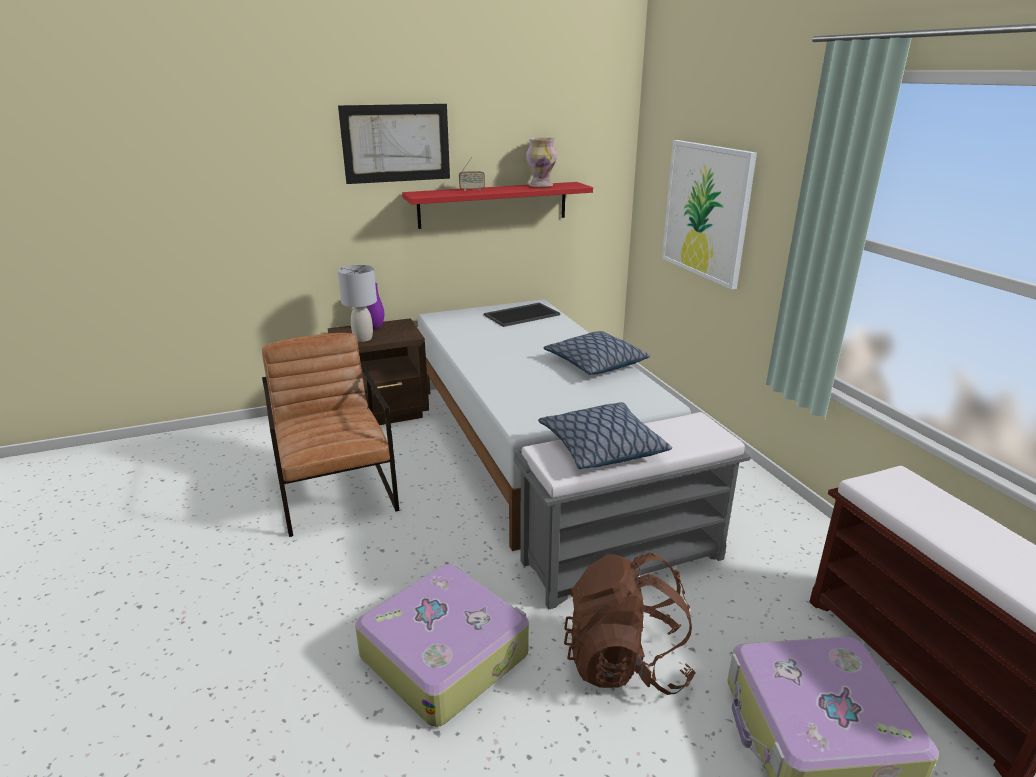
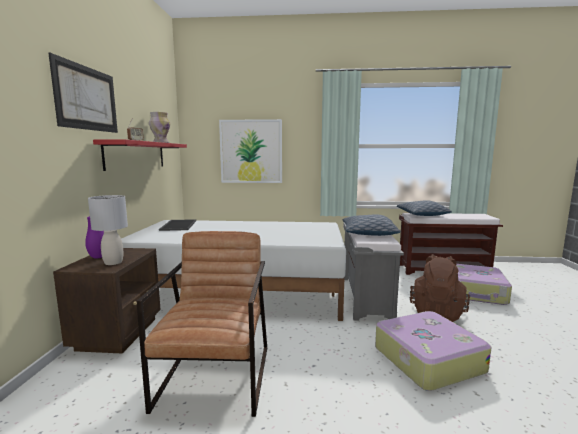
camera: 65 degrees left, 15 degrees down
brown armchair [262,333,399,537] -> brown armchair turned 90 degrees clockwise [136,231,267,417]
pillow [544,331,650,375] -> pillow moved to [397,200,452,216]

